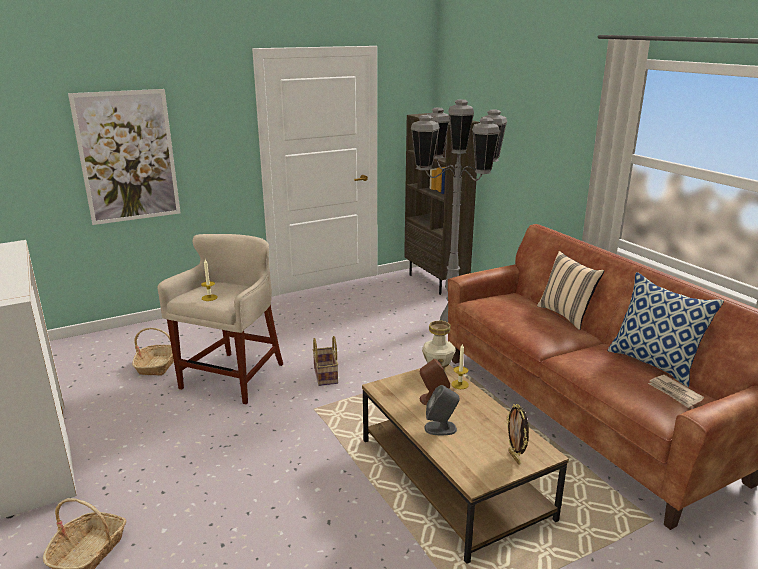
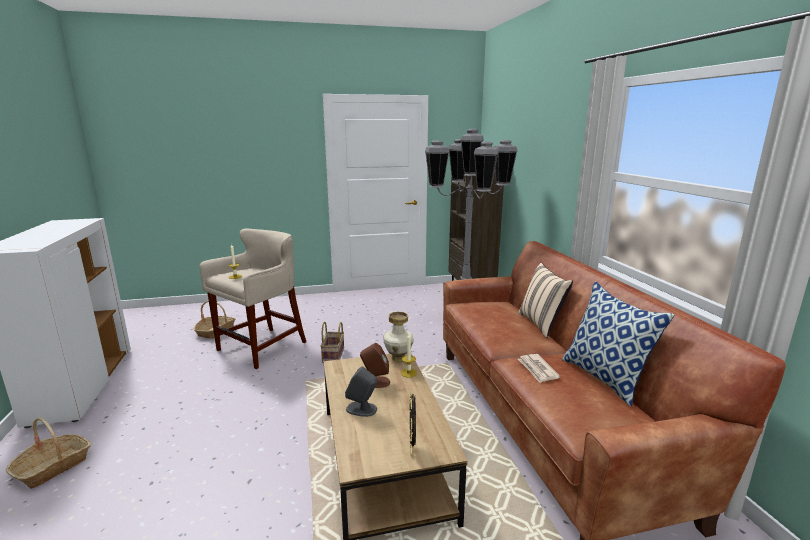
camera: 15 degrees right, 5 degrees down
picture [68,89,181,225] -> none
newspaper [648,375,704,408] -> newspaper moved to [518,354,560,383]

